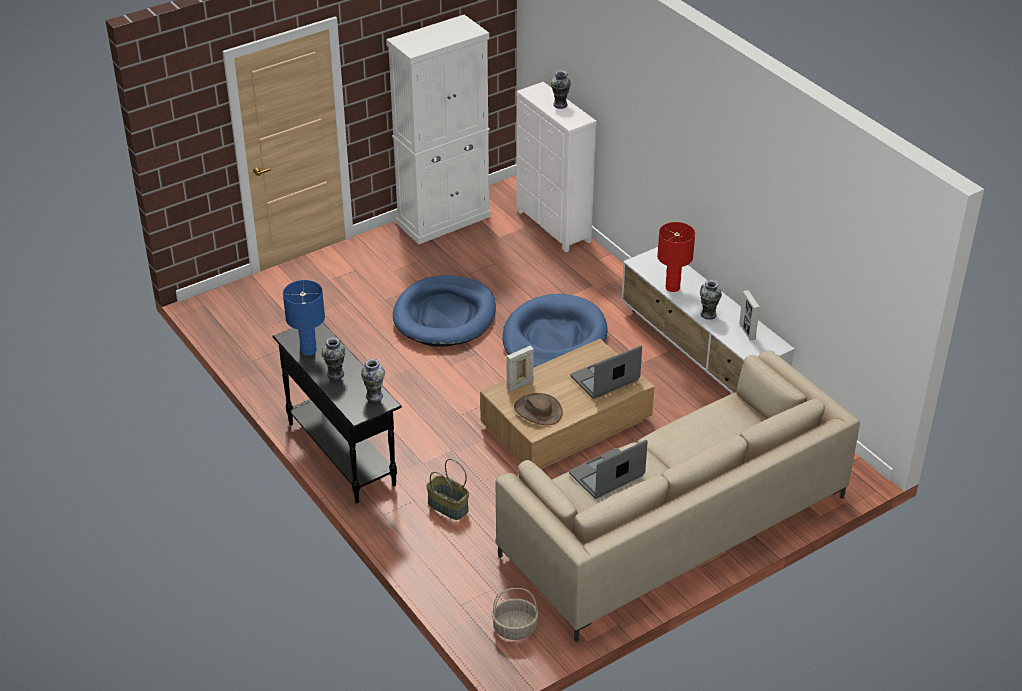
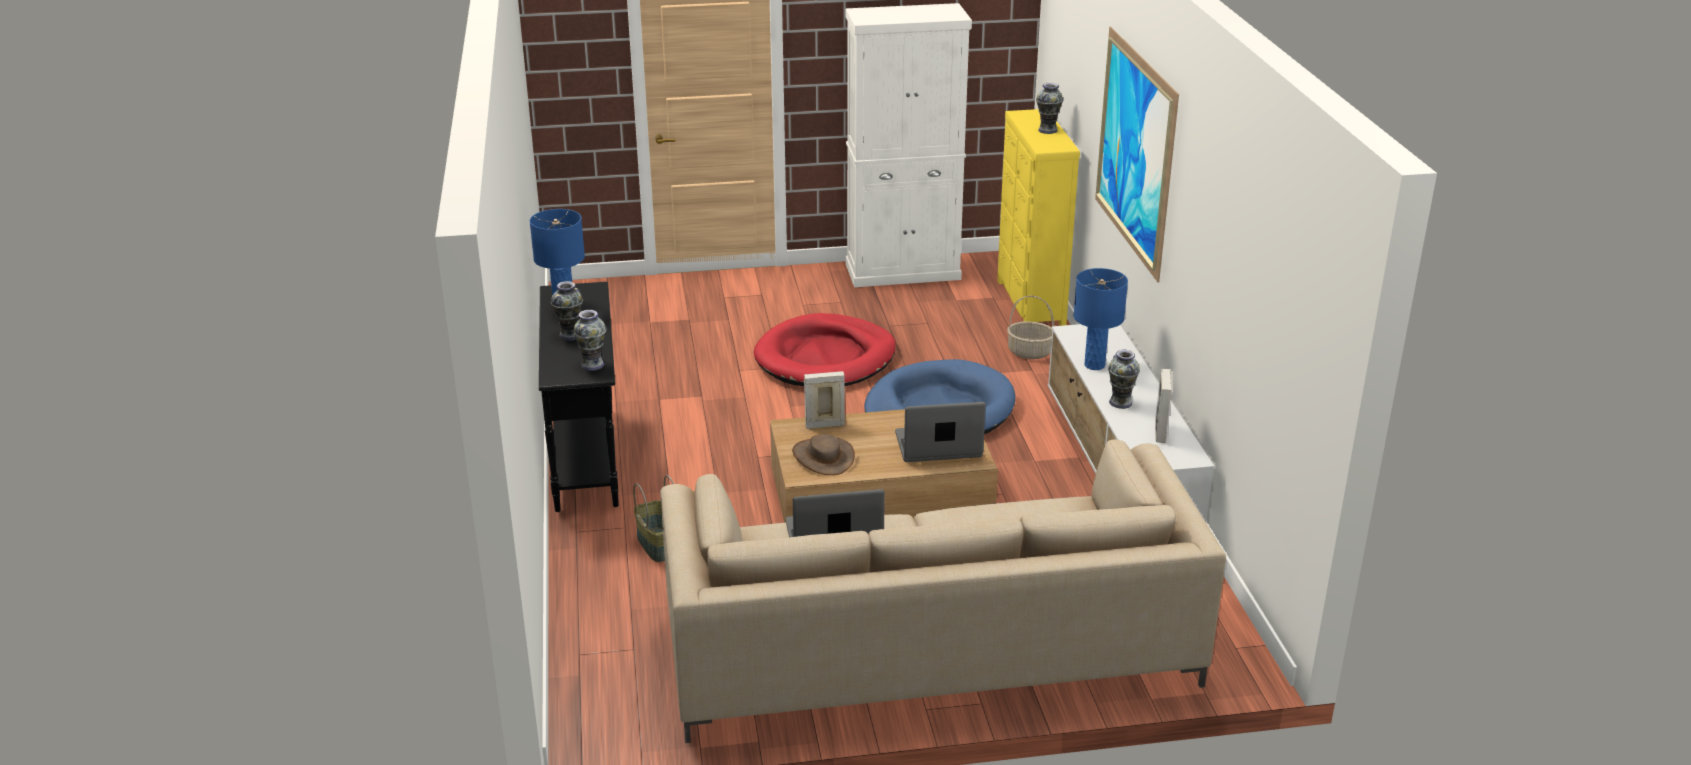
camera: 25 degrees right, 10 degrees down
blue dog bed [393,275,496,347] -> red dog bed [754,313,896,386]
basket [492,588,538,640] -> basket moved to [1007,296,1054,359]
white dresser [516,82,597,252] -> yellow dresser [997,109,1080,326]
red table lamp [657,222,695,292] -> blue table lamp [1074,268,1128,370]
none -> picture [1095,26,1179,283]

